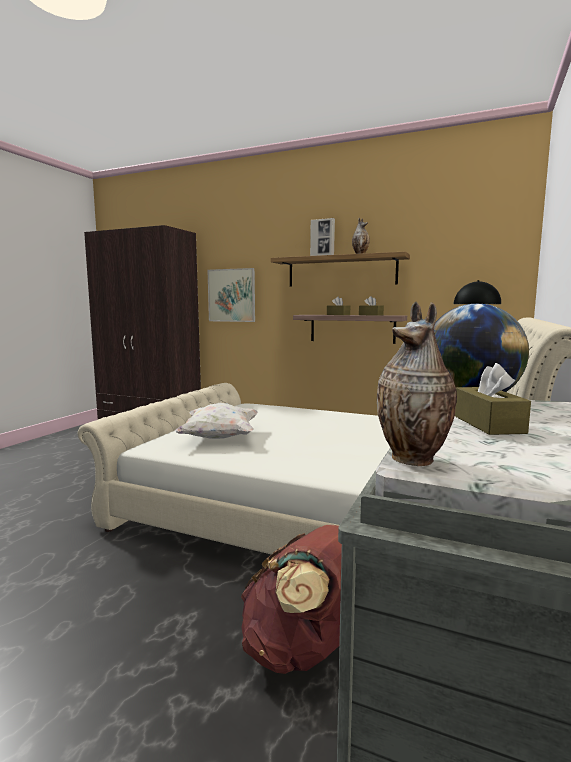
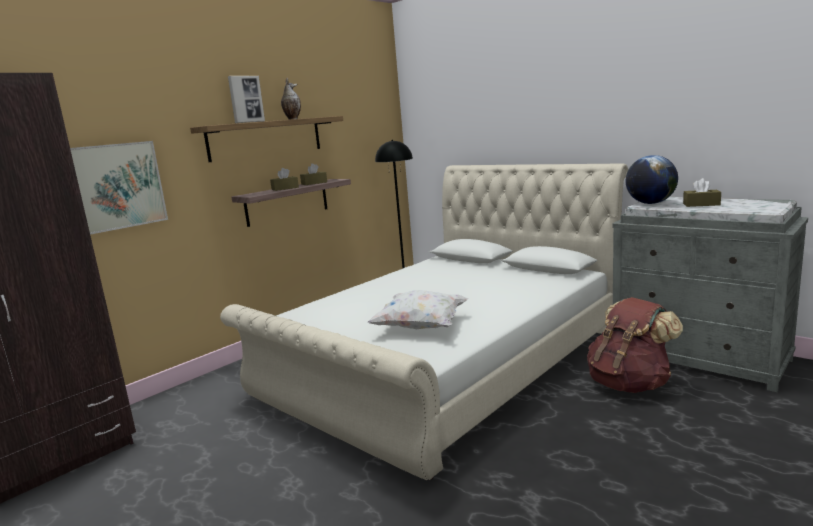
camera: 70 degrees left, 5 degrees up
vase [377,302,457,466] -> none

